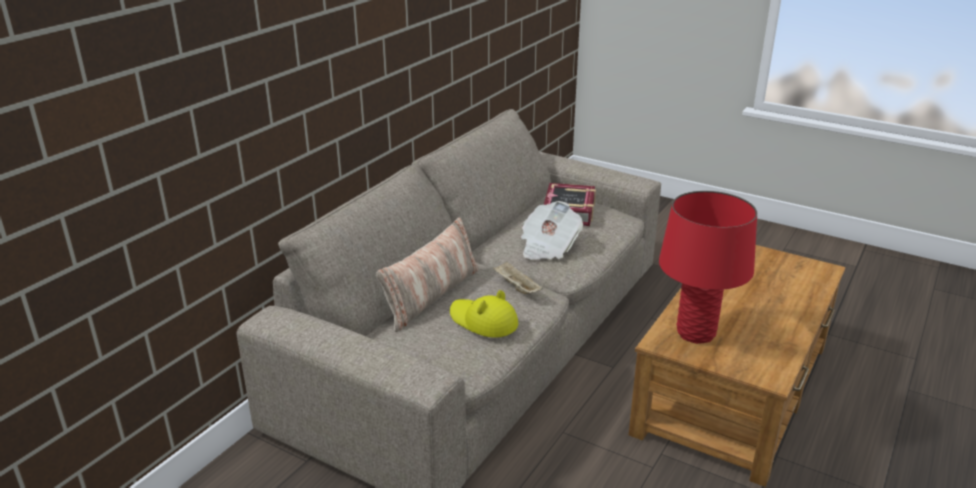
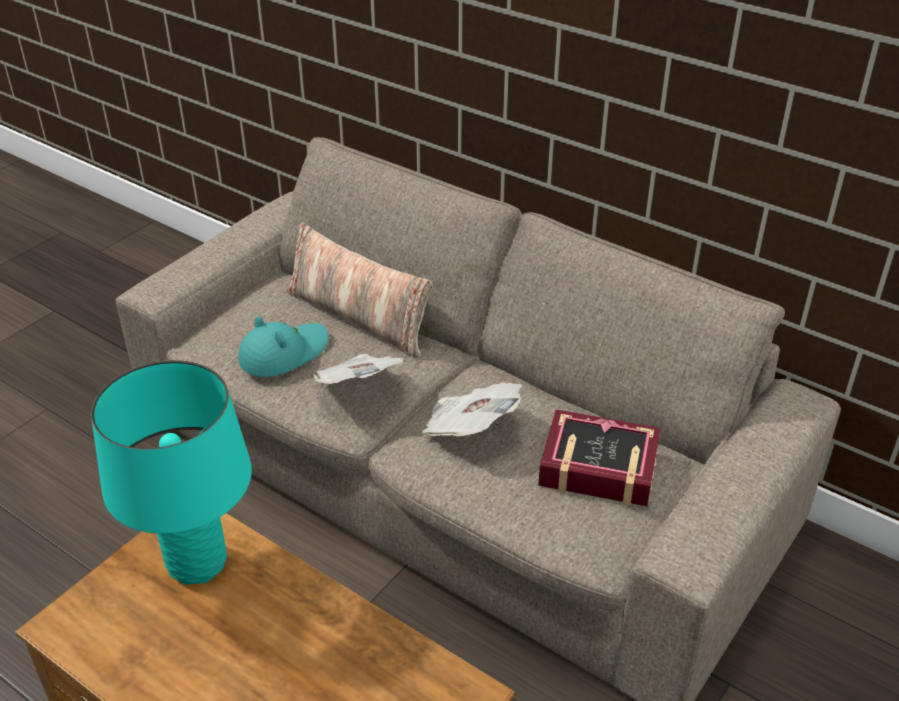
camera: 95 degrees right, 10 degrees up
yellow hat [450,290,518,338] -> turquoise hat [238,316,329,377]
beige tray [493,261,543,294] -> newspaper [313,354,403,384]
red table lamp [659,191,757,344] -> turquoise table lamp [91,360,252,585]

